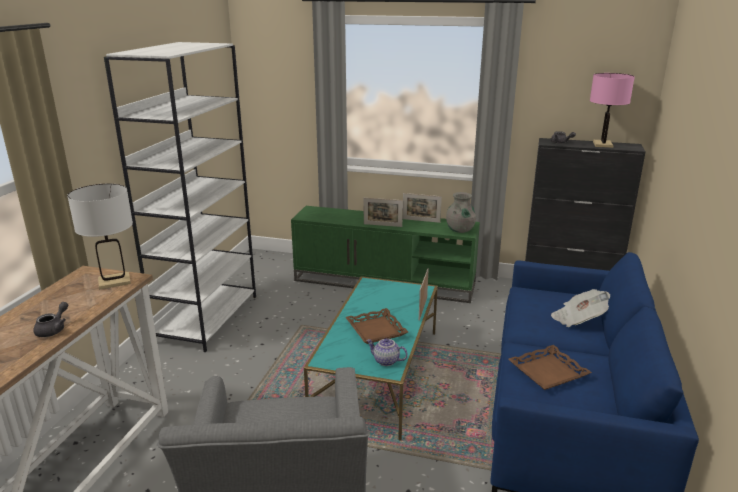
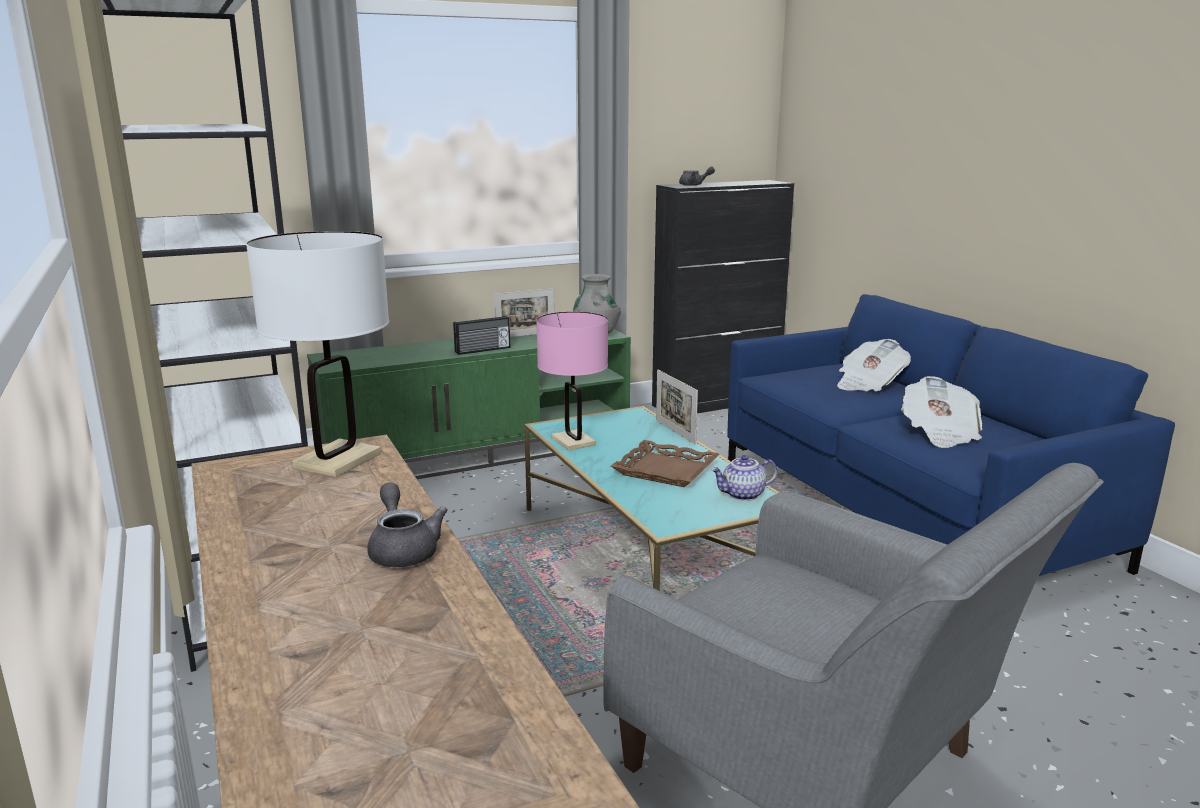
camera: 40 degrees left, 5 degrees down
picture frame [364,198,403,227] -> radio [453,316,510,355]
brown tray [508,345,592,390] -> newspaper [902,376,982,448]
pink table lamp [590,73,635,148] -> pink table lamp moved to [536,312,608,450]

